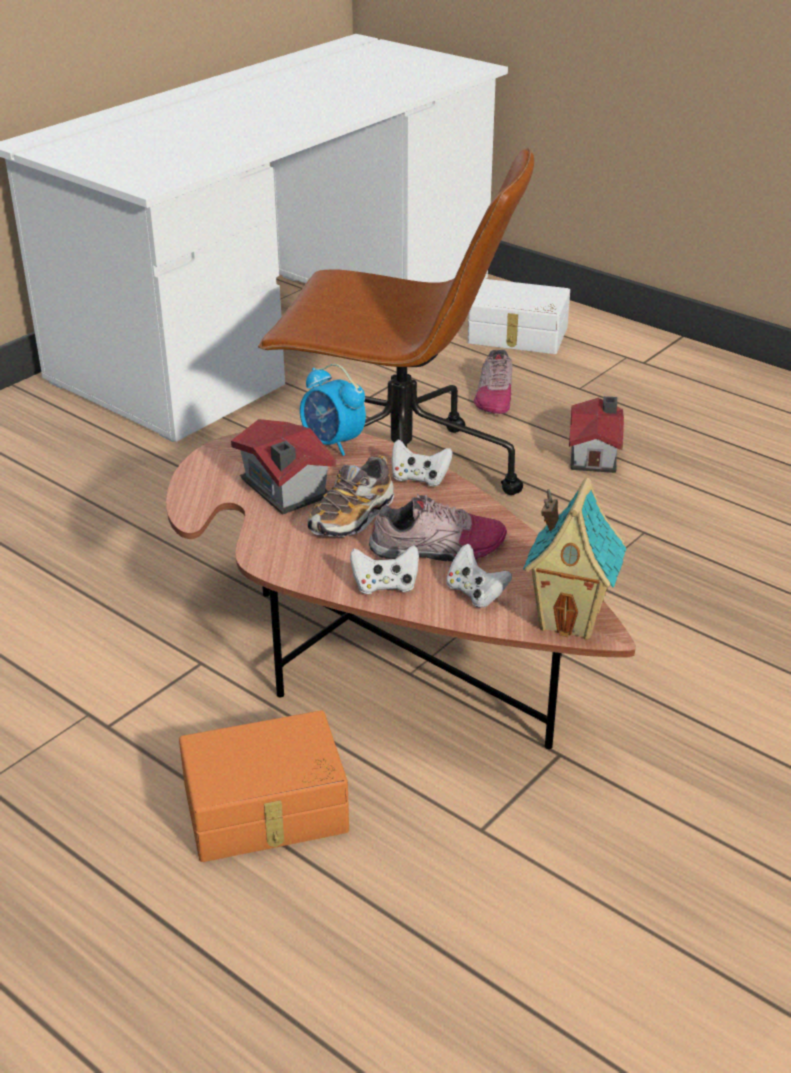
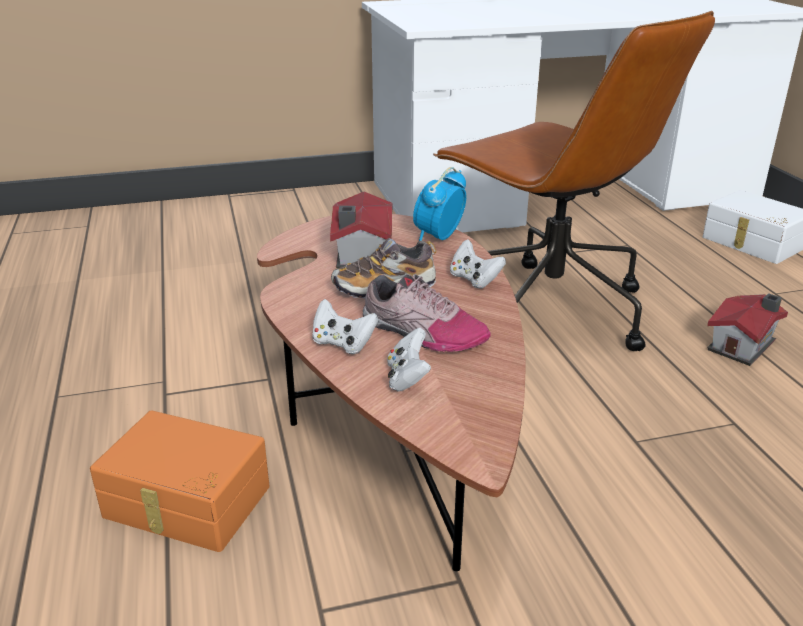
camera: 35 degrees right, 5 degrees down
alarm clock [300,364,366,456] -> alarm clock turned 45 degrees clockwise [413,167,466,241]
shoe [474,350,513,414] -> none
toy house [523,477,627,640] -> none

